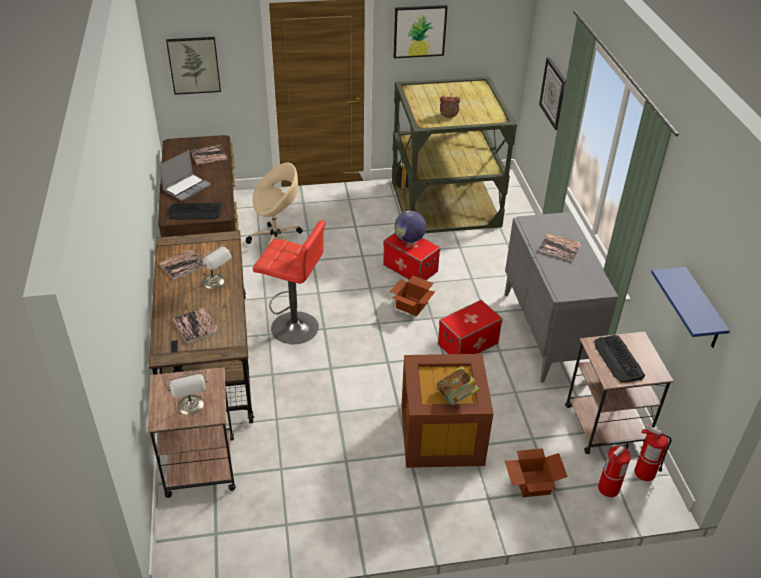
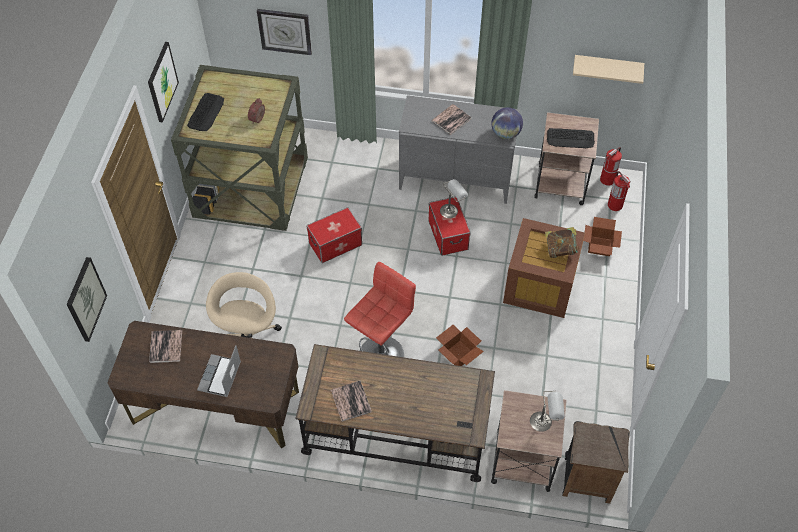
camera: 70 degrees left, 15 degrees up
laptop [159,150,211,201] -> laptop turned 135 degrees counterclockwise [197,345,241,397]
keyboard [168,203,222,220] -> keyboard moved to [187,93,224,131]
book [173,308,220,344] -> none
white table lamp [197,246,232,289] -> white table lamp moved to [440,179,468,218]
cardboard box [390,276,435,316] -> cardboard box moved to [436,325,484,366]
globe [394,211,426,243] -> globe moved to [492,108,523,139]
blue shelf [651,267,730,348] -> beige shelf [573,55,644,84]
none -> black nightstand [562,421,630,504]

